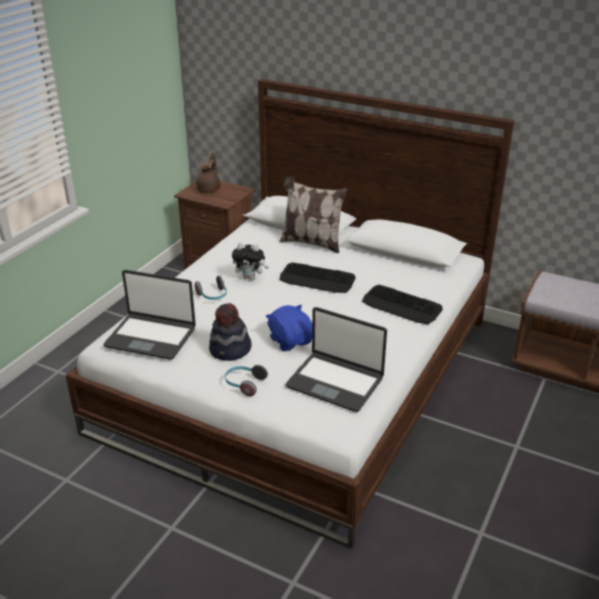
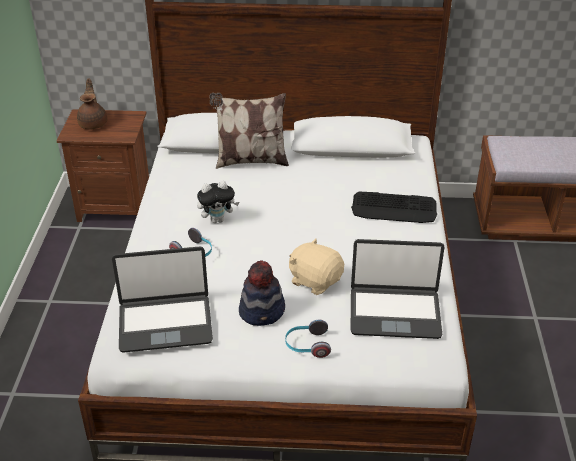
camera: 25 degrees left, 5 degrees up
blue plush toy [266,305,312,351] -> beige plush toy [289,238,344,295]
keyboard [280,262,356,293] -> none

